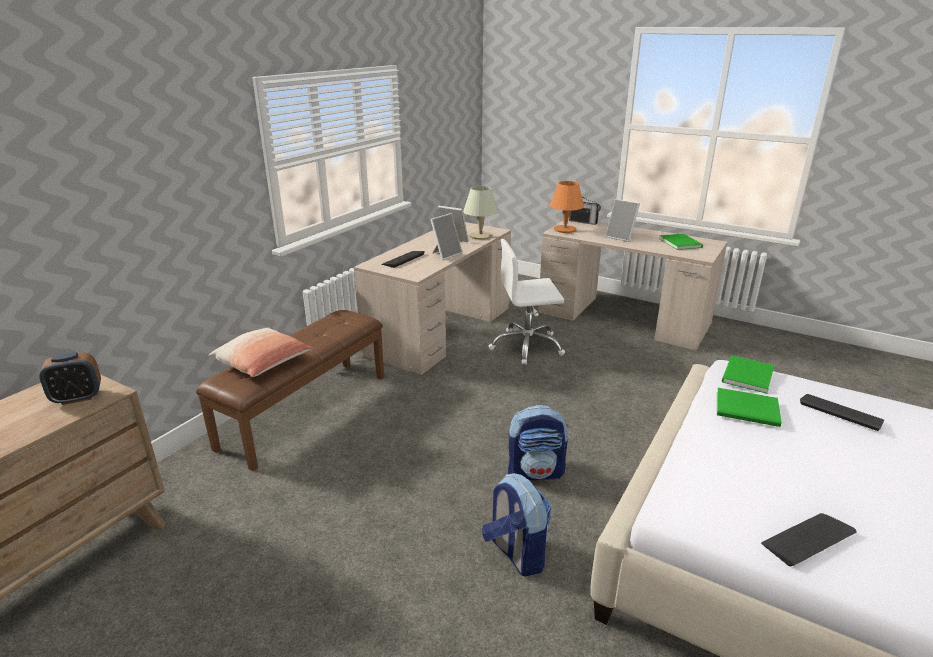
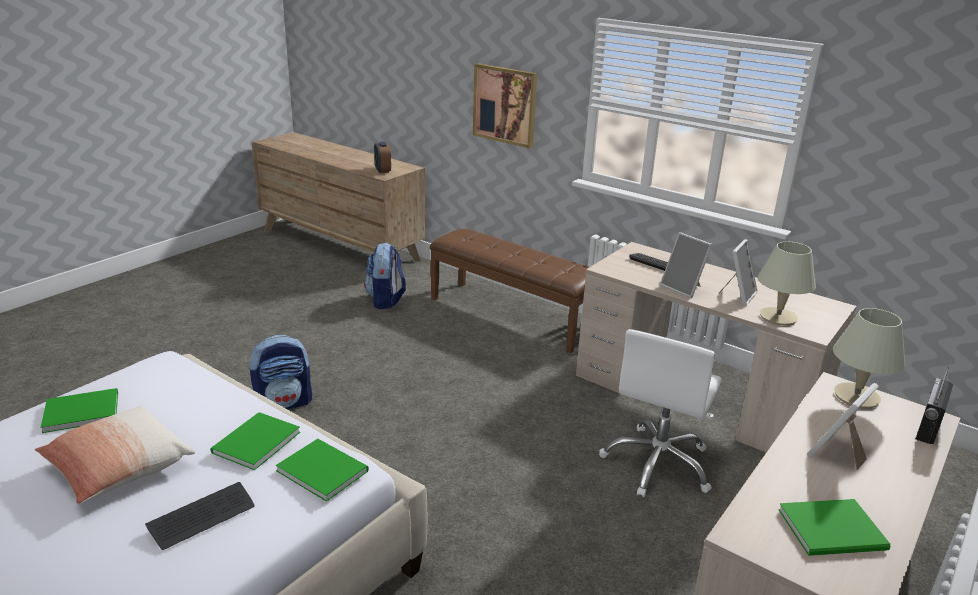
camera: 95 degrees right, 0 degrees up
pillow [209,328,313,377] -> pillow moved to [35,406,195,504]
white office chair [489,239,565,365] -> white office chair turned 150 degrees counterclockwise [599,329,722,497]
backpack [508,405,568,480] -> backpack moved to [364,243,406,309]
orange table lamp [550,181,584,233] -> beige table lamp [833,308,905,409]
keyboard [761,513,857,566] -> green book [40,388,118,433]
none -> picture [473,63,537,148]

